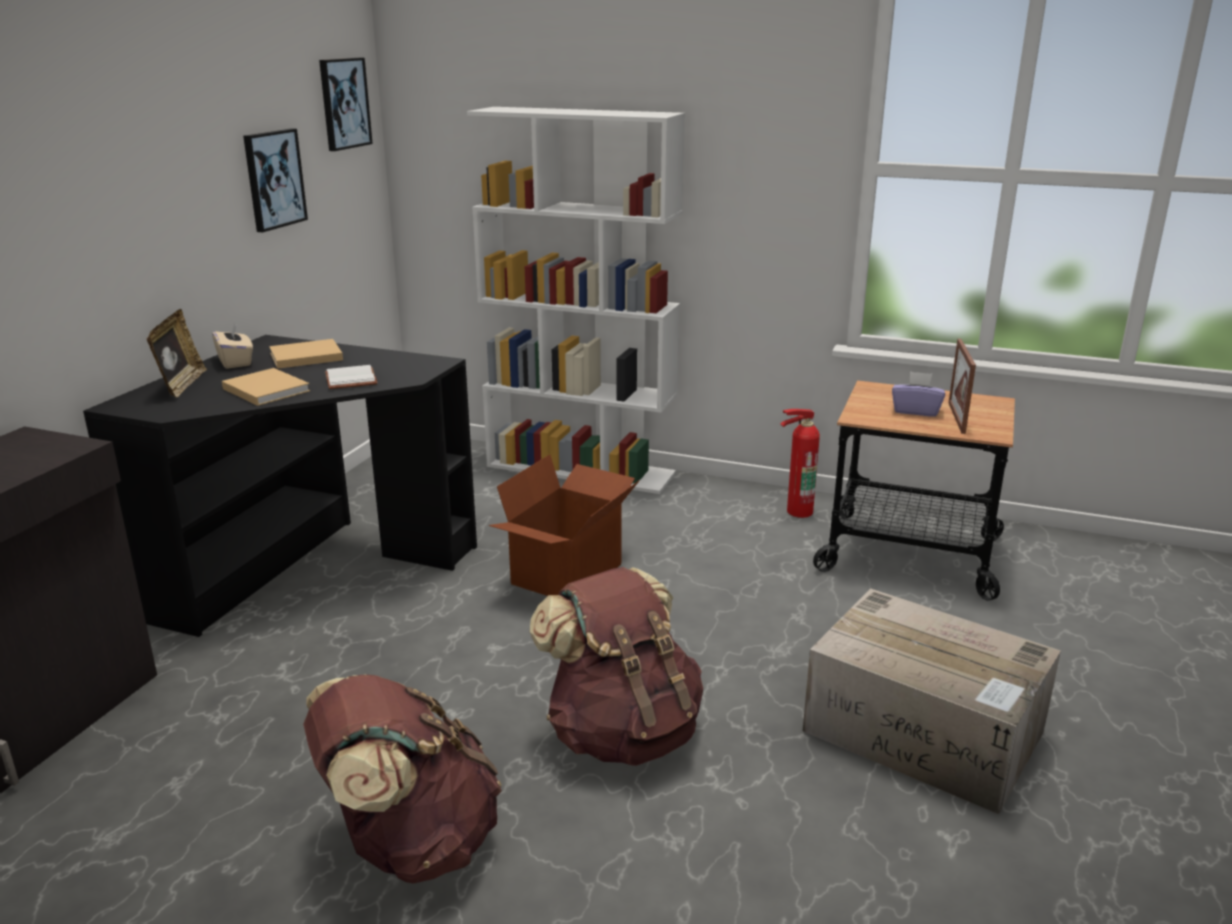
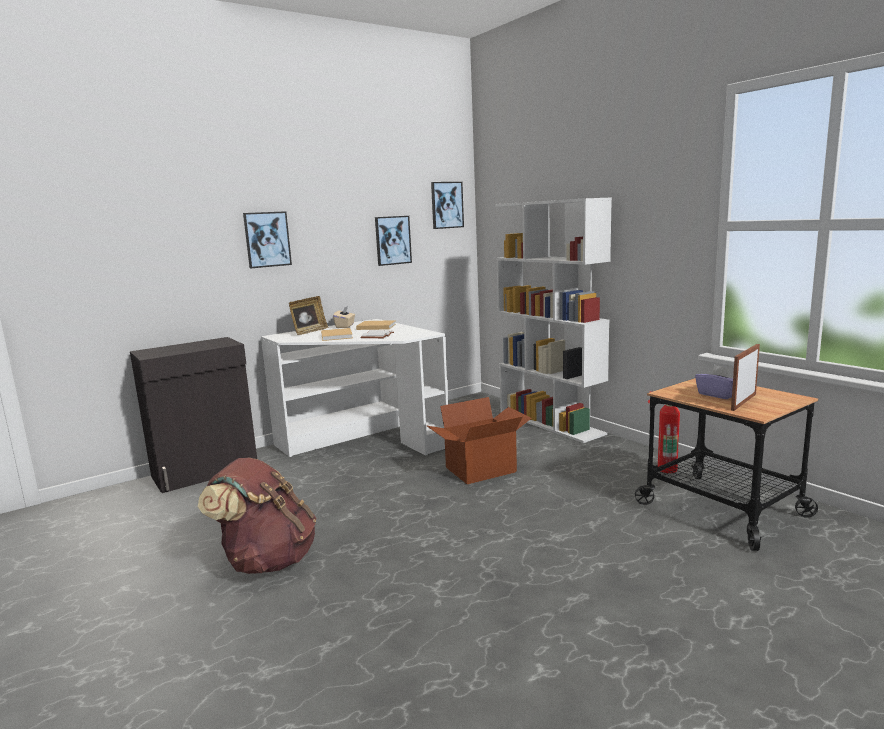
camera: 35 degrees right, 10 degrees down
black desk [83,335,477,637] -> white desk [261,319,448,457]
brown backpack [530,567,703,766] -> none
cardboard box [803,588,1061,814] -> none
none -> picture [243,211,292,268]

